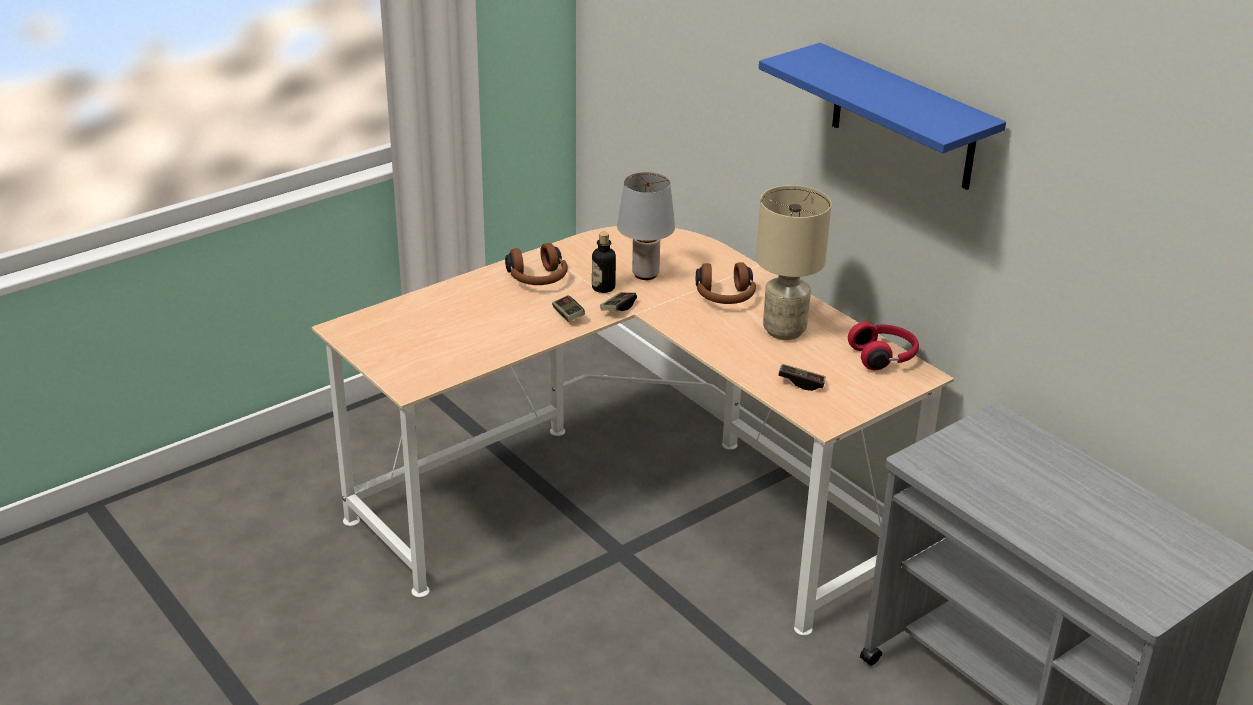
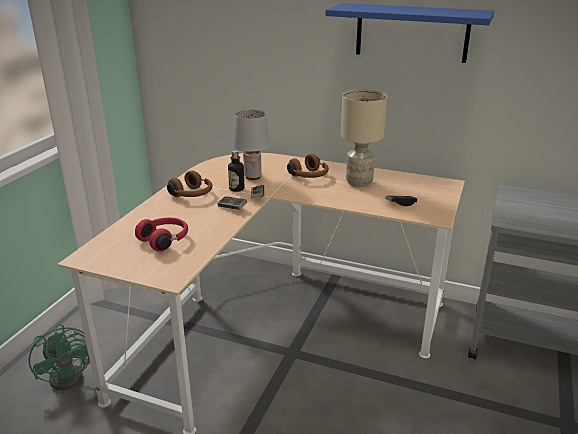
camera: 30 degrees left, 5 degrees down
red headphones [848,322,919,370] -> red headphones moved to [135,218,188,252]
none -> green fan [29,324,90,390]

